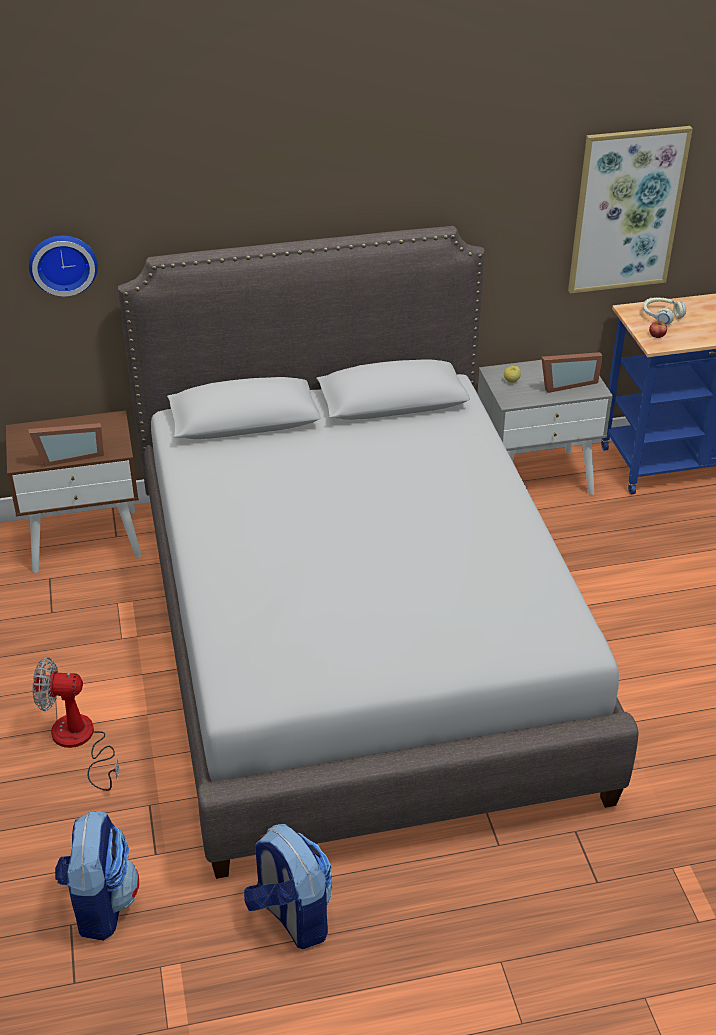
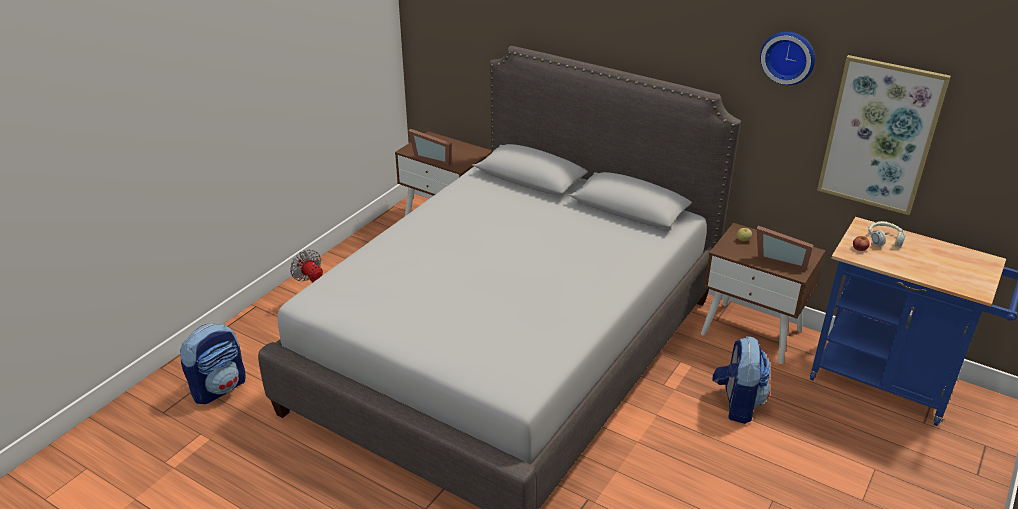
camera: 45 degrees right, 5 degrees down
wall clock [29,235,98,296] -> wall clock moved to [760,32,815,85]
backpack [244,824,332,949] -> backpack moved to [712,336,770,424]
grey nightstand [477,360,613,495] -> brown nightstand [701,223,826,364]

